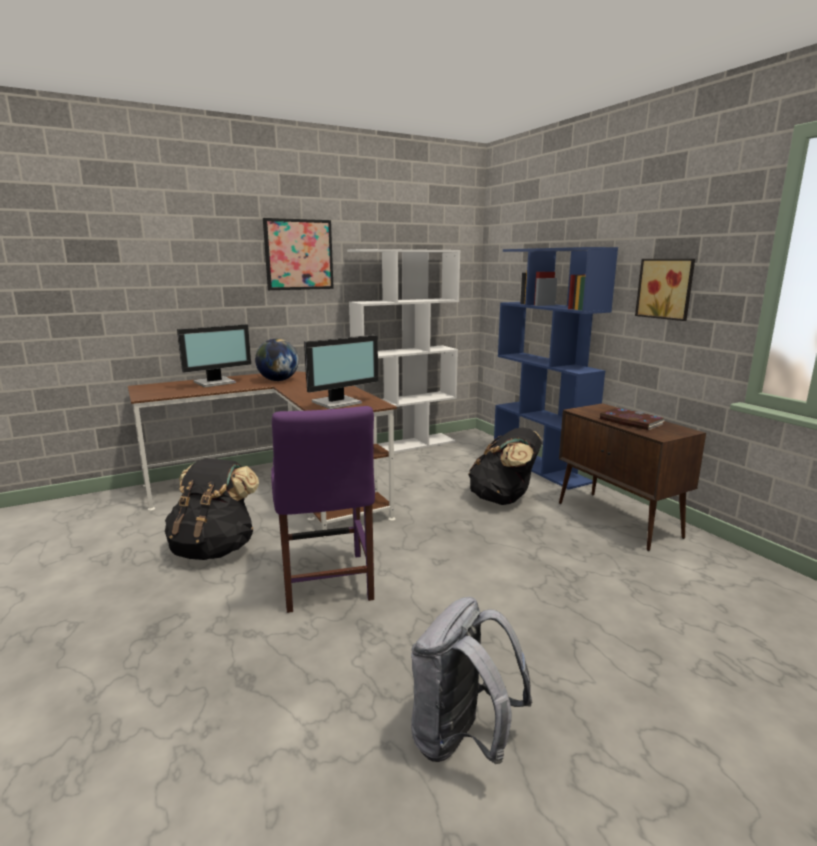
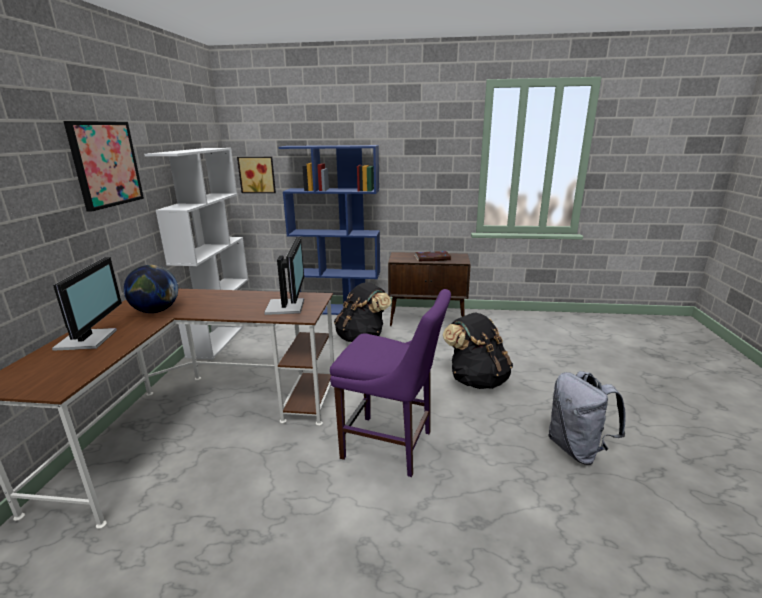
camera: 55 degrees left, 5 degrees up
black backpack [165,458,259,560] -> black backpack moved to [443,312,513,389]
picture [635,259,695,321] -> picture moved to [237,157,276,193]

